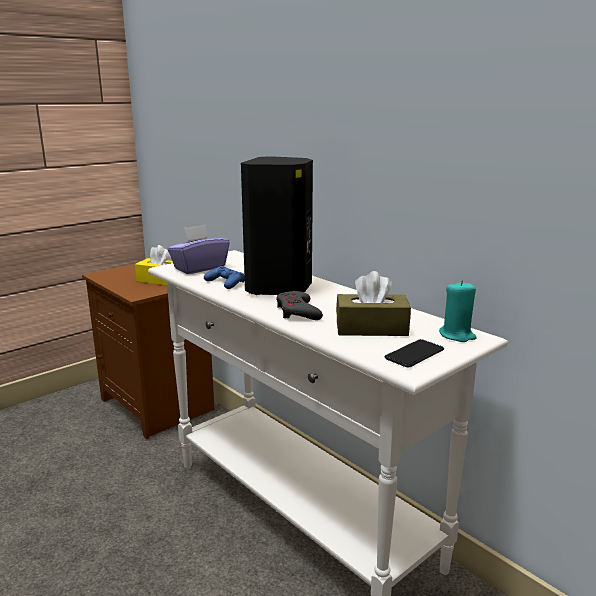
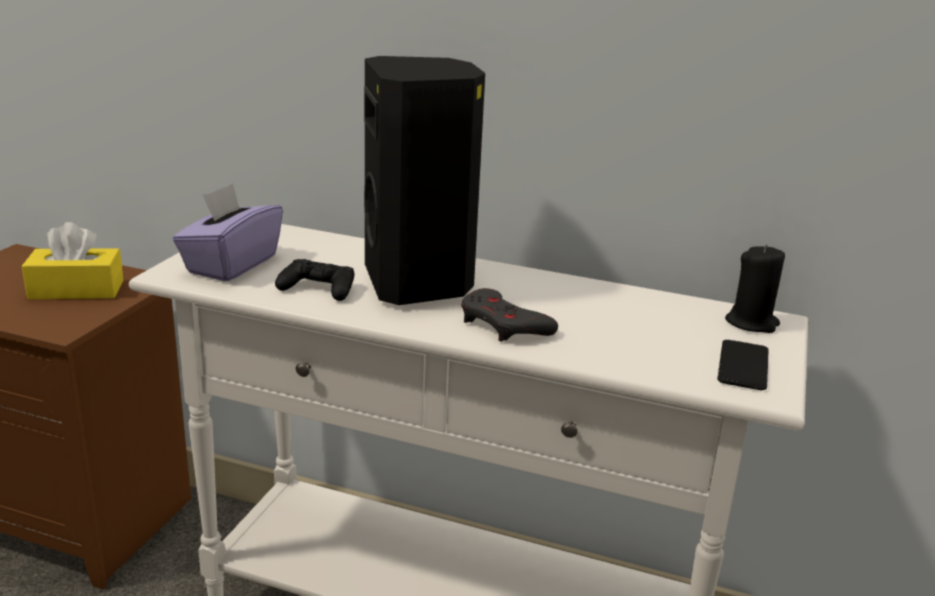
camera: 30 degrees left, 5 degrees up
blue game controller [204,266,245,289] -> black game controller [275,259,354,301]
brown tissue box [336,271,411,336] -> none
turquoise candle [439,280,477,342] -> black candle [725,244,785,333]

